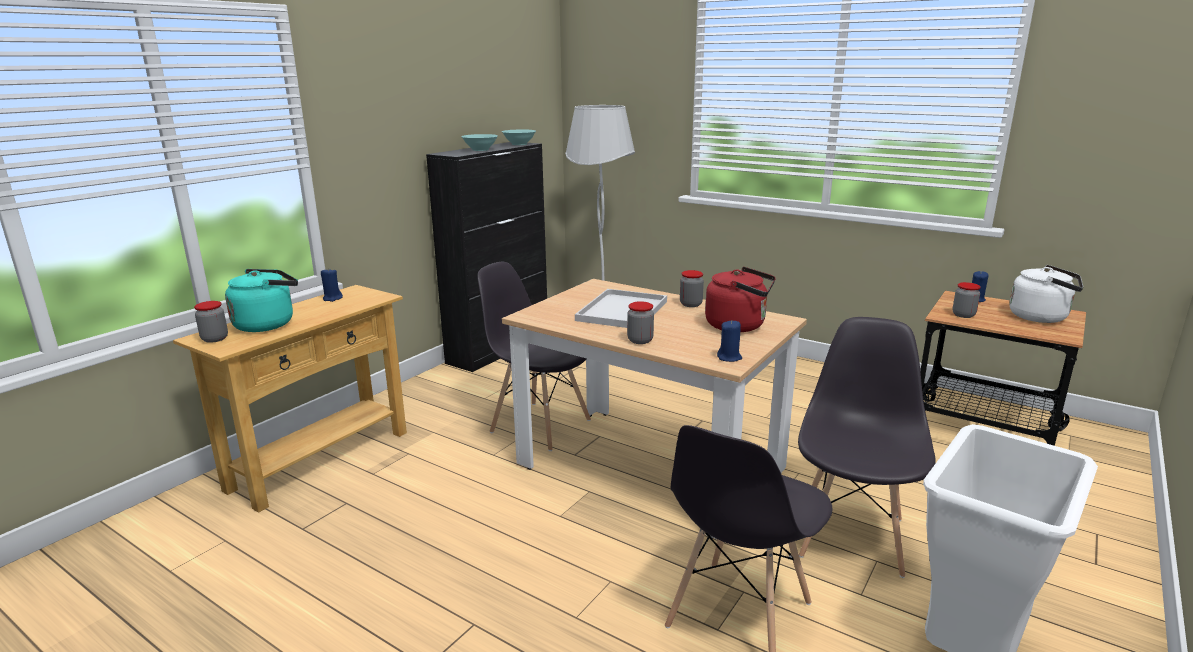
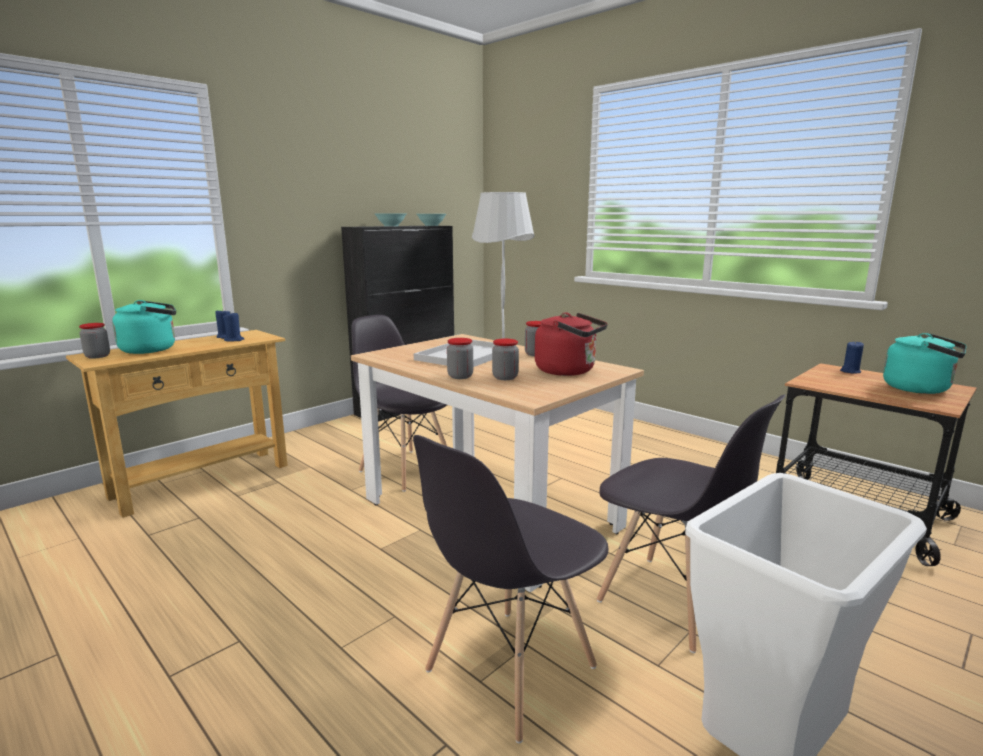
camera: 10 degrees right, 5 degrees down
blue candle [717,320,742,362] -> blue candle moved to [223,312,244,342]
grey chair [798,317,935,578] -> grey chair turned 105 degrees clockwise [597,394,786,653]
jar [952,282,981,318] -> jar moved to [492,338,519,380]
white kettle [1009,265,1083,323] -> turquoise kettle [883,333,967,394]

